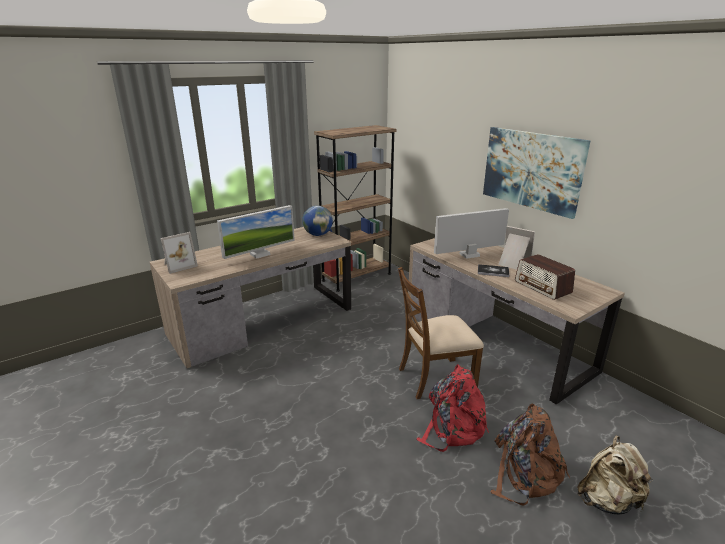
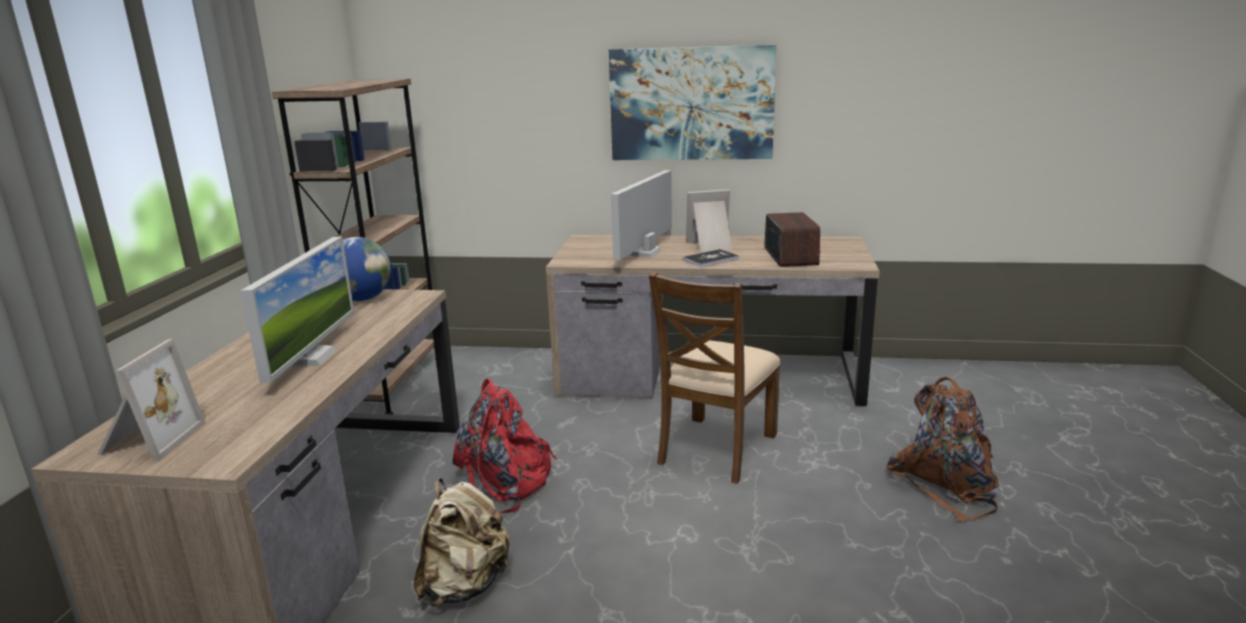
camera: 45 degrees left, 5 degrees down
red backpack [416,364,489,452] -> red backpack moved to [453,379,557,513]
radio [515,254,575,300] -> radio turned 105 degrees counterclockwise [764,212,821,267]
beige backpack [577,436,653,514] -> beige backpack moved to [414,478,510,607]

